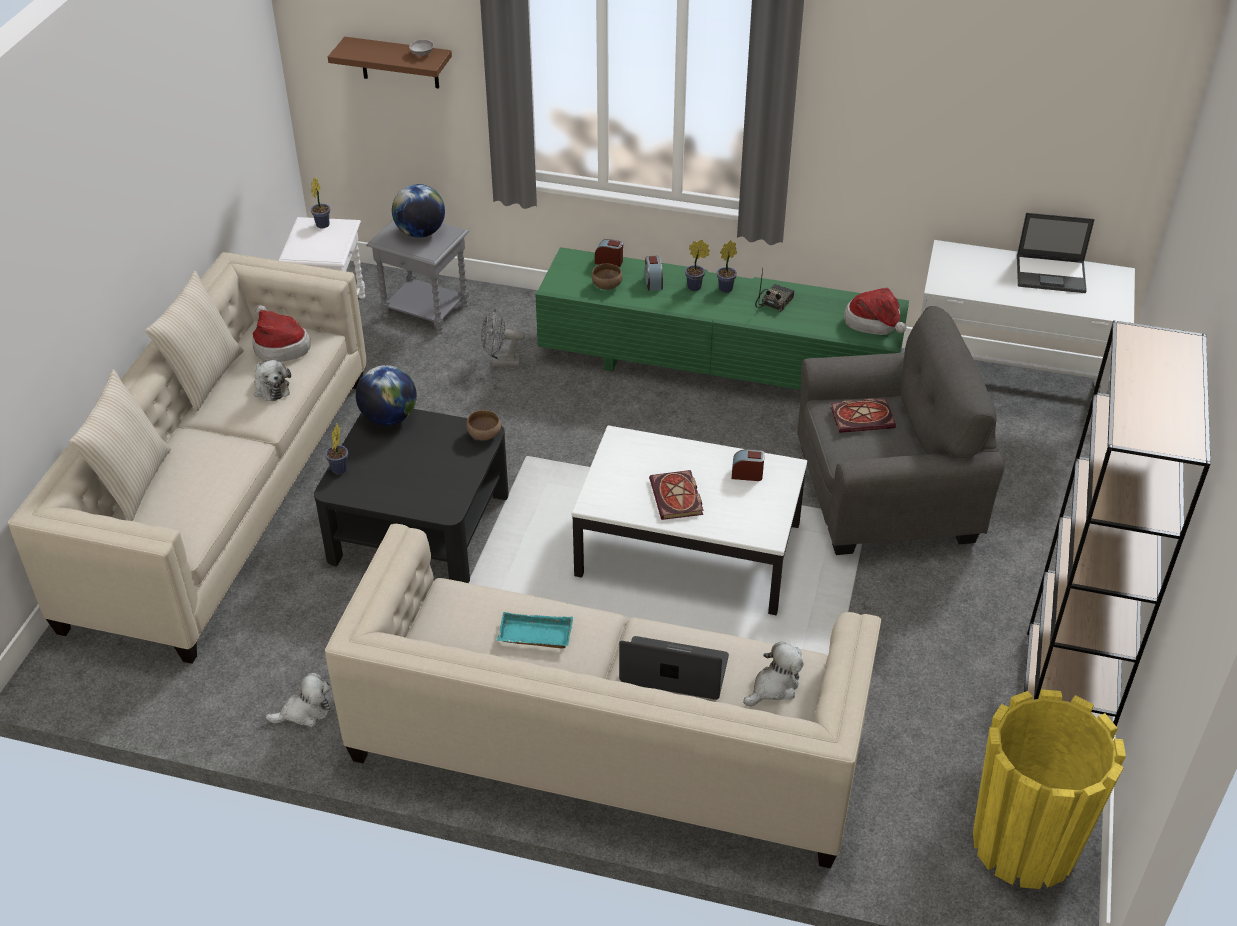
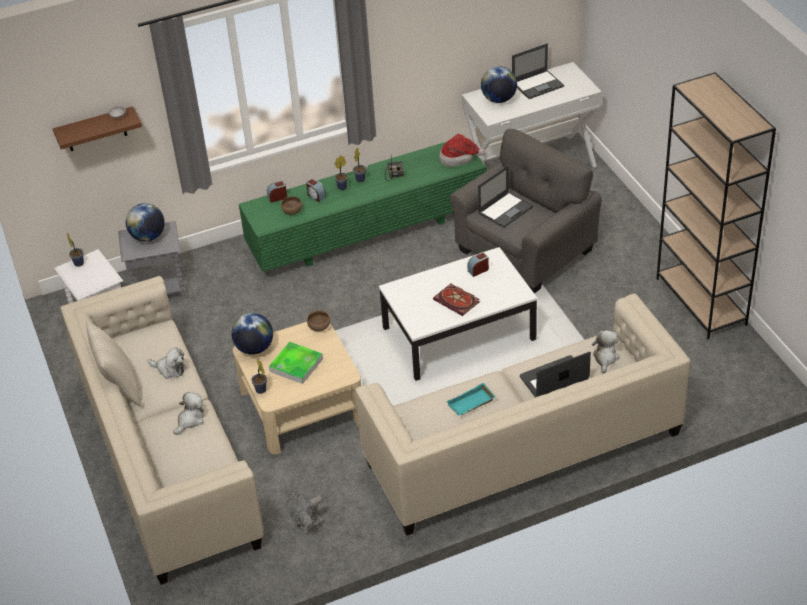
camera: 35 degrees left, 0 degrees up
beige pillow [69,369,171,521] -> none
hat [252,305,310,362] -> none
plush toy [265,673,331,727] -> plush toy moved to [173,392,205,435]
black coffee table [314,409,509,583] -> beige coffee table [233,322,361,454]
grey fan [481,309,525,367] -> grey fan moved to [287,490,324,534]
book [830,398,896,433] -> laptop [478,165,533,228]
yellow planter [973,689,1126,889] -> none
none -> tray [269,342,323,384]
none -> globe [481,66,517,103]

